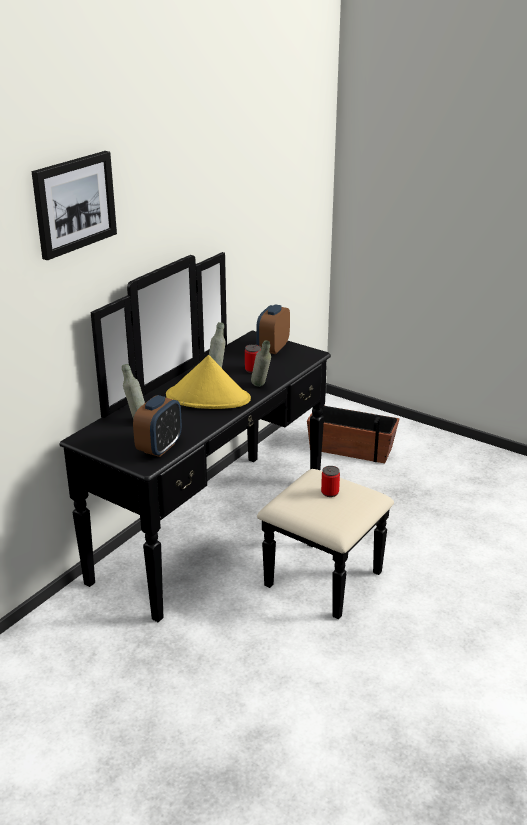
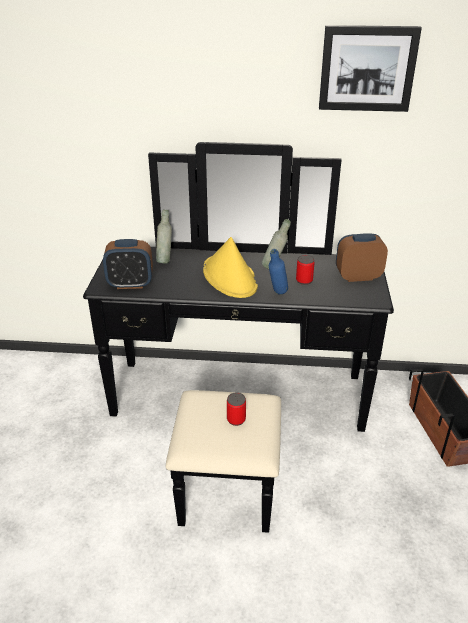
camera: 60 degrees right, 5 degrees up
picture [32,151,117,260] -> picture moved to [319,25,422,112]
grey bottle [251,340,271,387] -> blue bottle [269,249,288,295]

